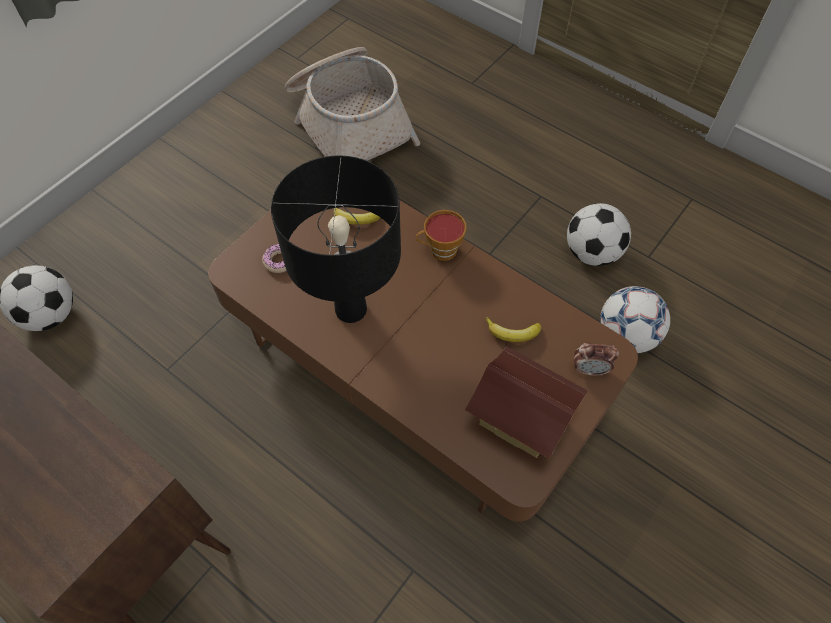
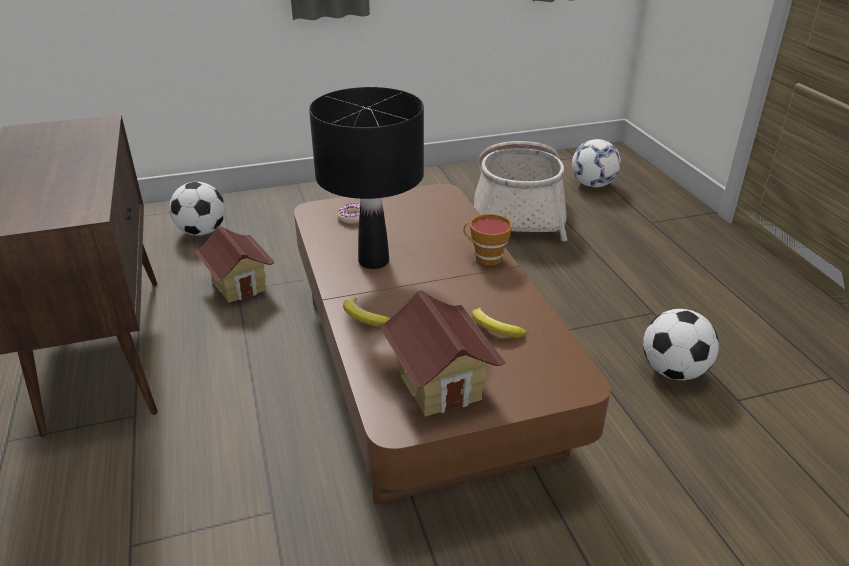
camera: 35 degrees right, 25 degrees down
banana [333,208,380,225] -> banana moved to [343,297,391,327]
alarm clock [574,343,619,376] -> none
football [600,286,670,353] -> football moved to [572,139,621,187]
none -> toy house [194,226,275,303]

